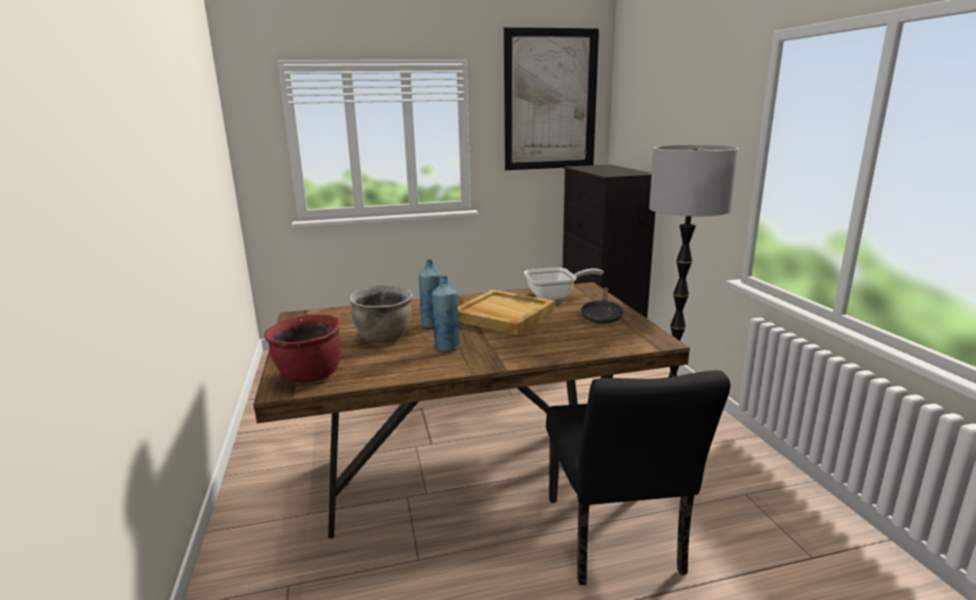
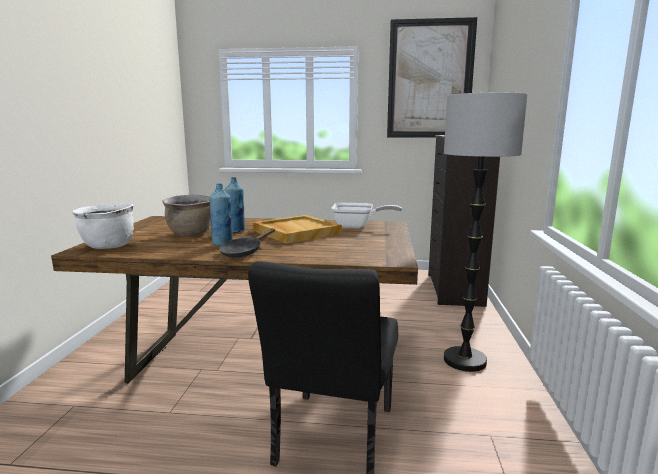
camera: 20 degrees right, 5 degrees down
red cooking pot [264,314,341,383] -> white cooking pot [72,203,134,249]
black frying pan [580,287,624,324] -> black frying pan moved to [219,228,275,258]

